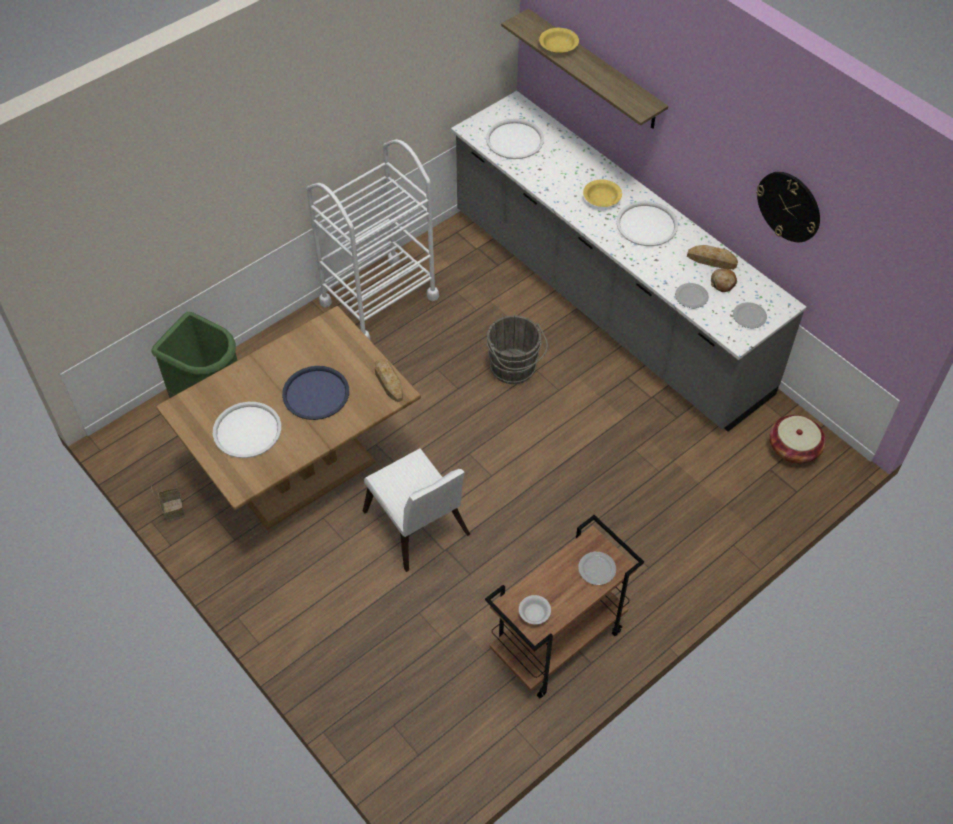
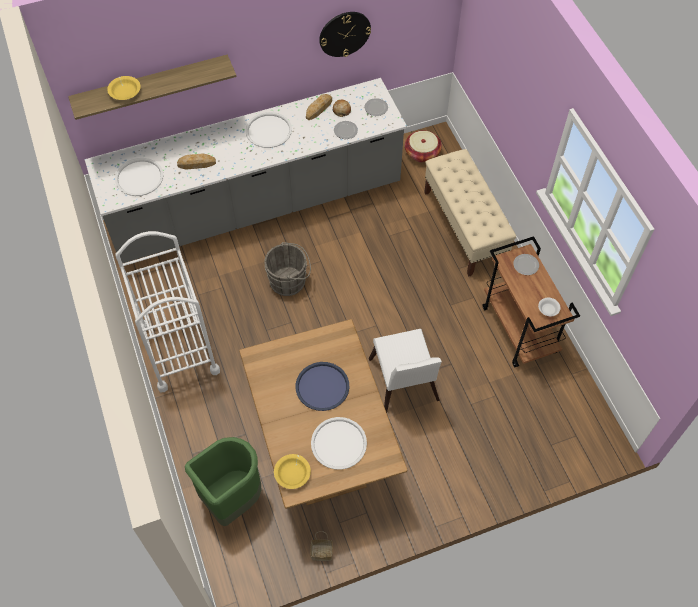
camera: 70 degrees left, 5 degrees up
white chair [363,448,470,572] -> white chair turned 90 degrees clockwise [369,329,442,413]
bread [375,359,403,402] -> bread moved to [177,154,216,170]
yellow bowl [583,179,622,207] -> yellow bowl moved to [274,454,311,489]
none -> beige bench [424,149,516,276]

